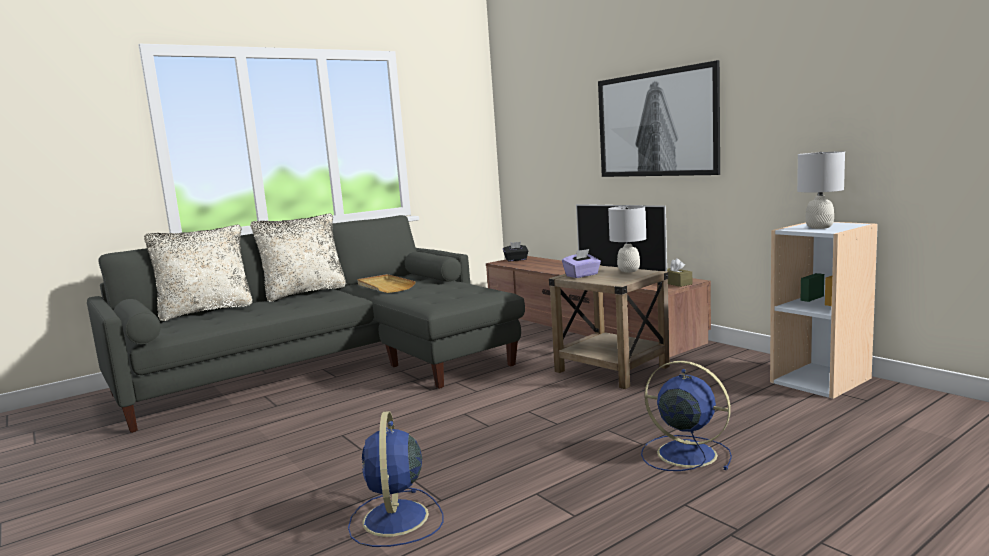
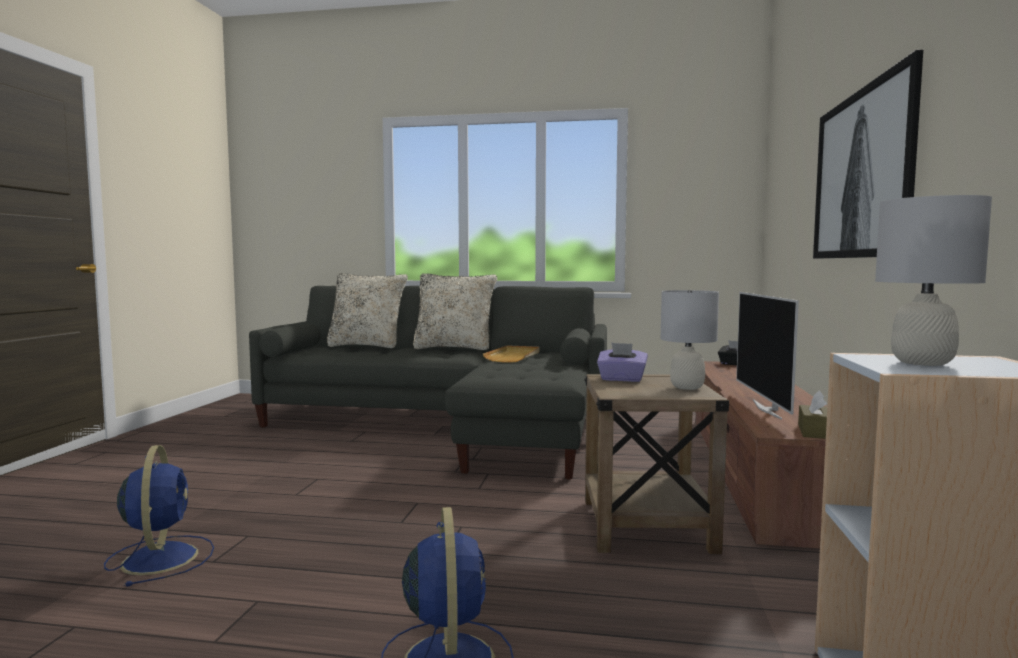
camera: 45 degrees right, 5 degrees down
blue fan [348,411,443,547] -> blue fan turned 120 degrees clockwise [104,445,214,587]

